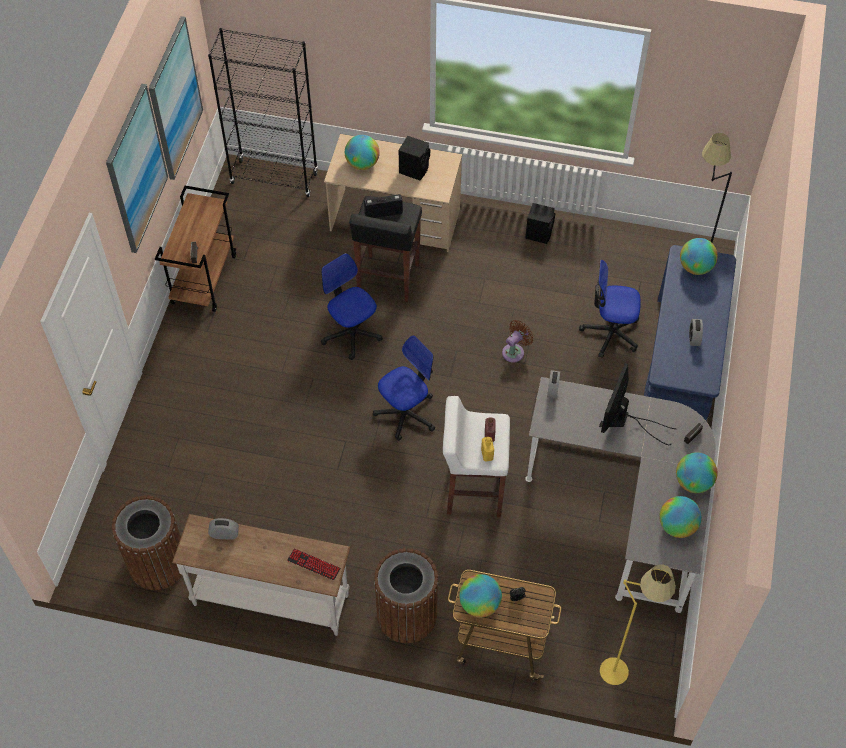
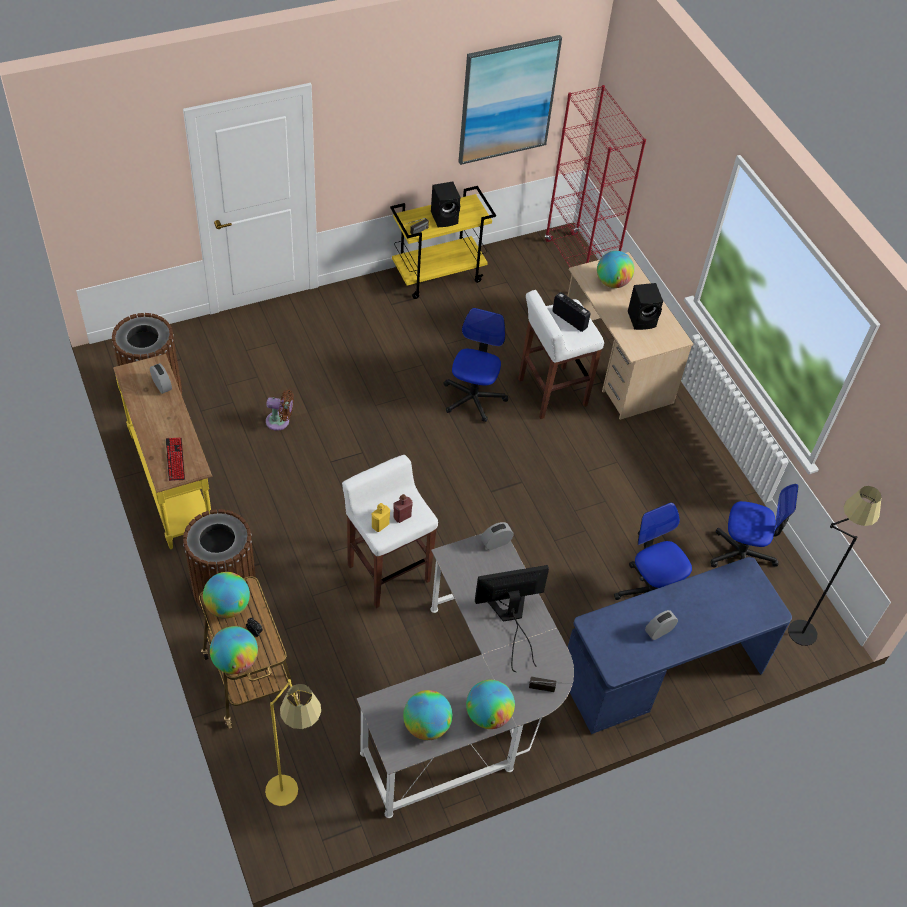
camera: 50 degrees right, 5 degrees down
picture [106,84,168,253] -> none
brown cart [155,186,236,312] -> yellow cart [390,186,496,299]
white console table [172,514,350,636] -> yellow console table [113,354,213,549]
black bookcase [208,28,318,197] -> red bookcase [545,85,646,267]
black stool [349,196,422,302] -> white stool [518,290,604,419]
office chair [373,335,435,441] -> office chair moved to [710,484,799,567]
brown fan [502,320,534,362] -> brown fan moved to [266,390,294,431]
black speaker [525,203,555,244] -> black speaker moved to [431,181,460,227]
globe [680,238,718,275] -> globe moved to [210,626,258,674]

